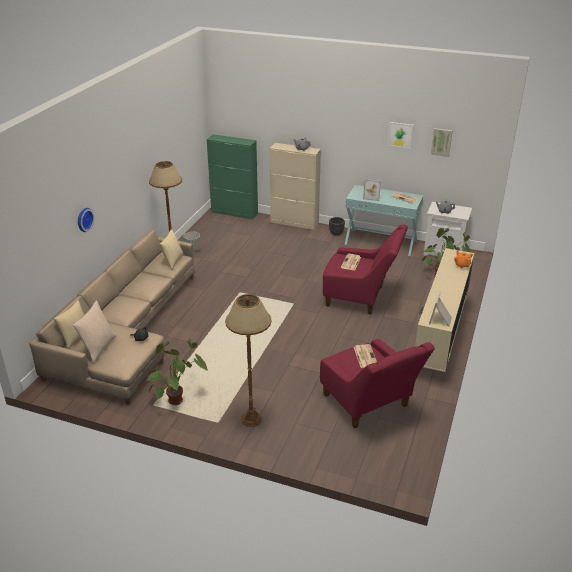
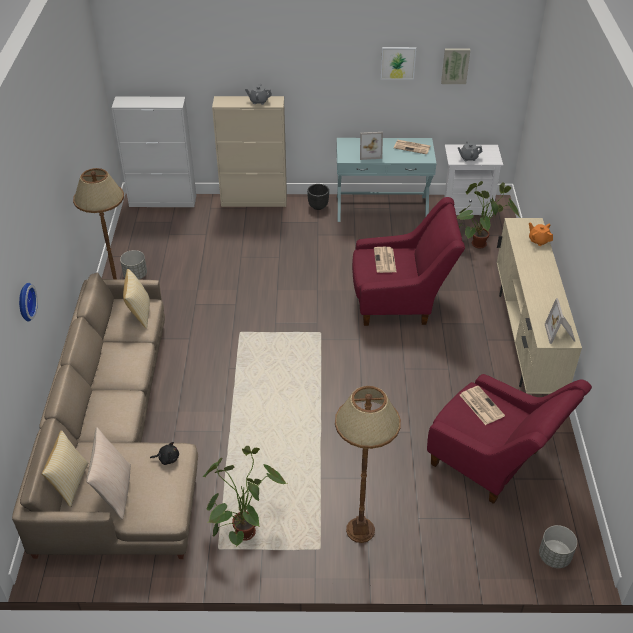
camera: 20 degrees left, 10 degrees up
green cabinet [207,134,258,220] -> white cabinet [111,97,196,207]
none -> grey planter [539,525,577,568]

